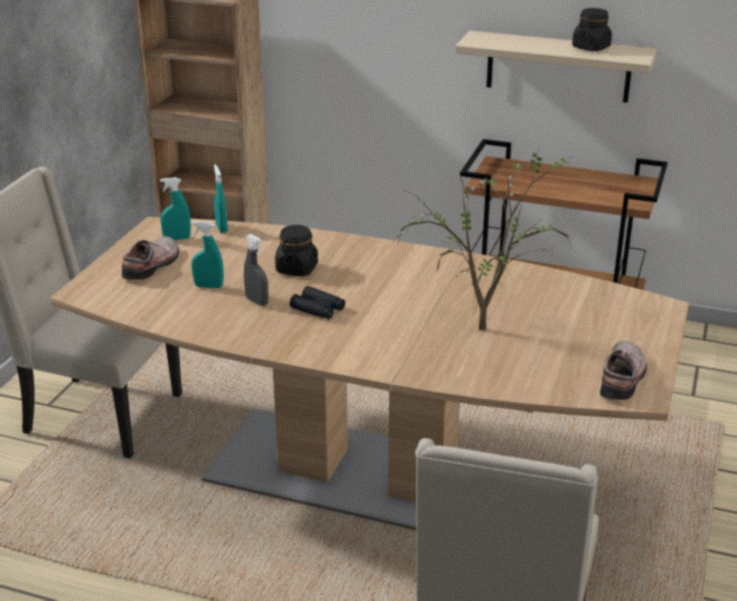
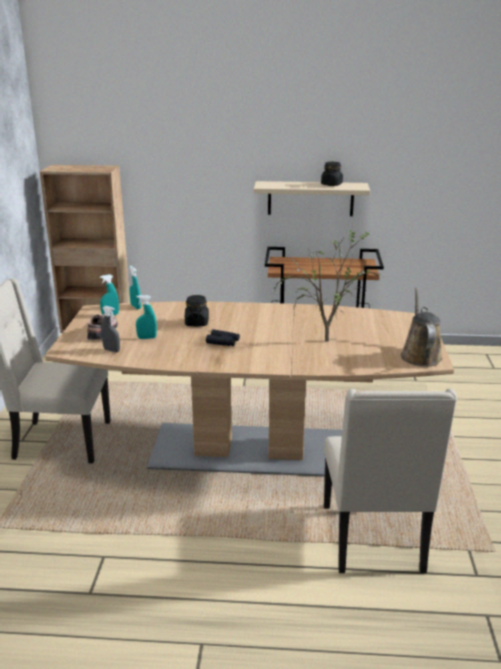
camera: 15 degrees left, 5 degrees down
grey spray bottle [244,234,268,306] -> grey spray bottle moved to [102,306,120,352]
shoe [600,341,647,400] -> brown watering can [401,287,443,367]

